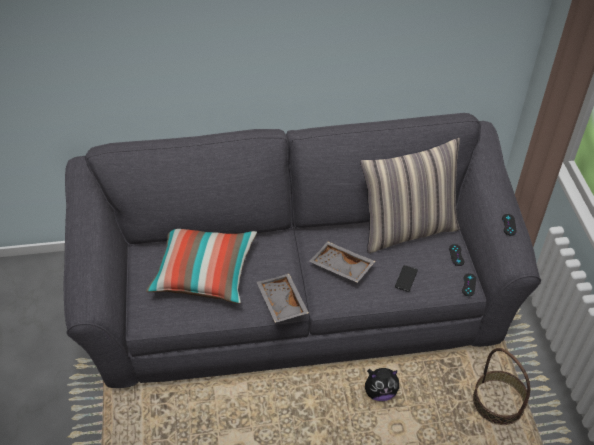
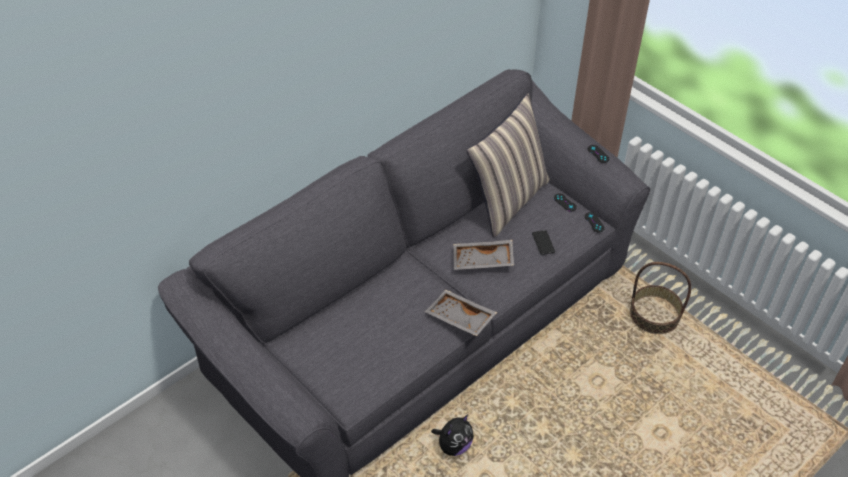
camera: 35 degrees left, 0 degrees up
pillow [146,229,257,304] -> none
plush toy [365,368,399,401] -> plush toy moved to [431,414,474,456]

